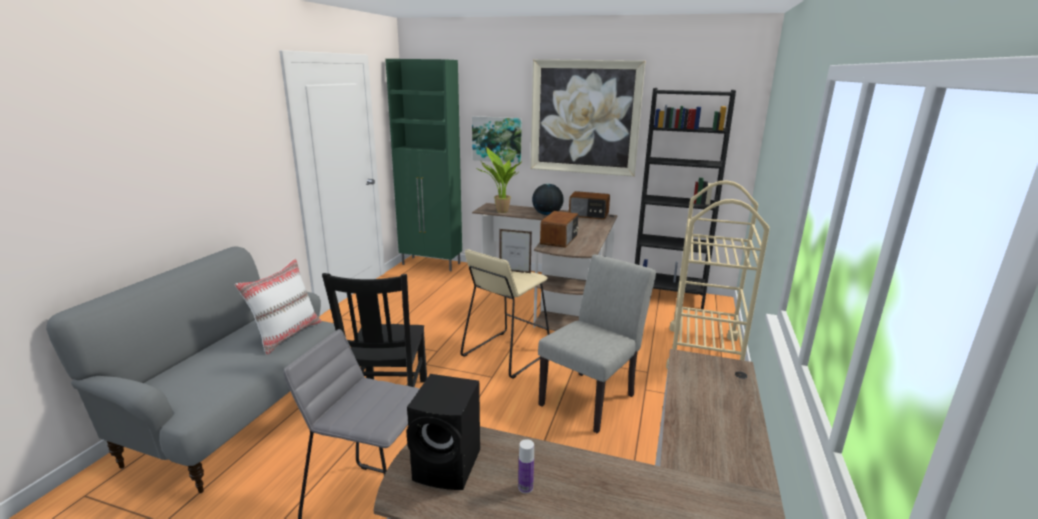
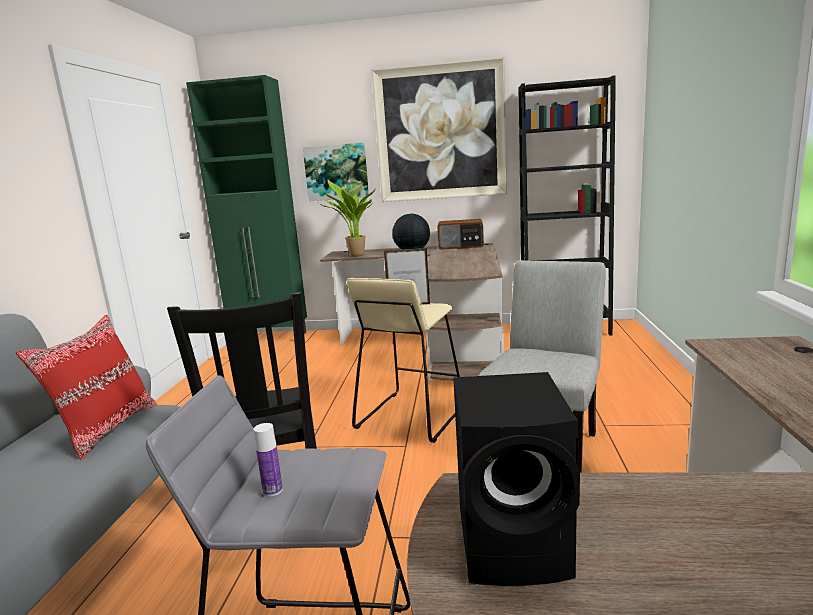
camera: 10 degrees left, 5 degrees down
white pillow [234,258,322,355] -> red pillow [16,315,157,460]
bottle [518,439,534,494] -> bottle moved to [253,423,283,497]
radio [540,211,579,248] -> none
beige cart [666,180,770,370] -> none

